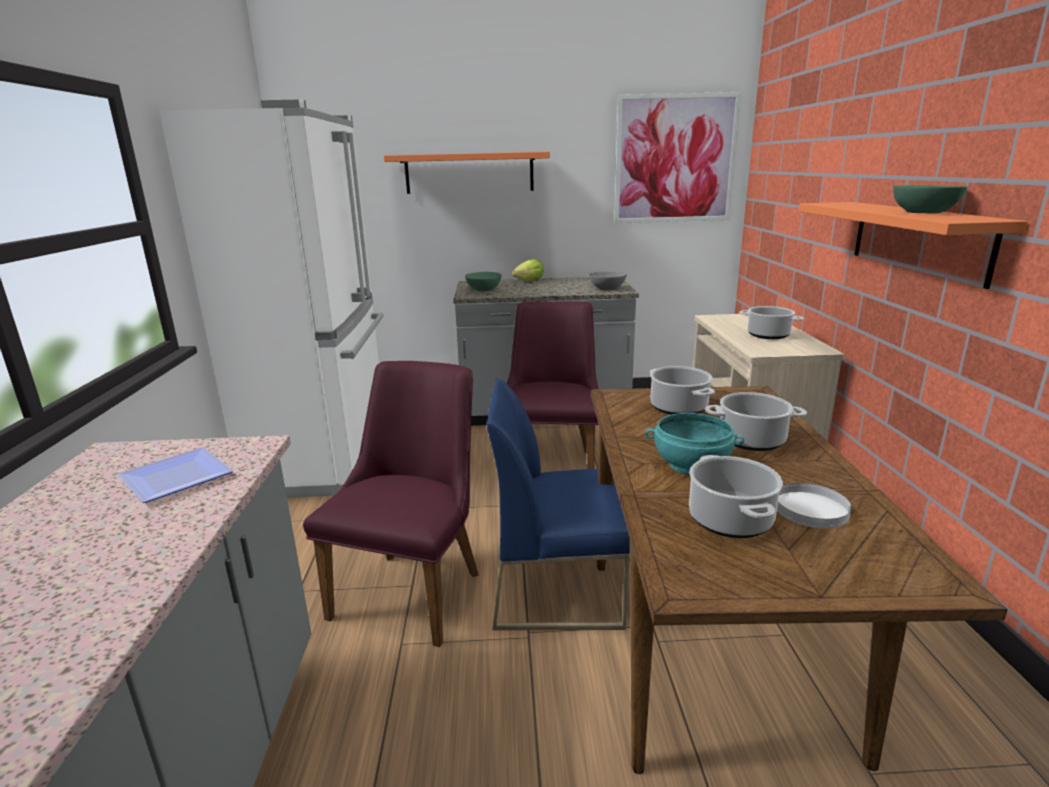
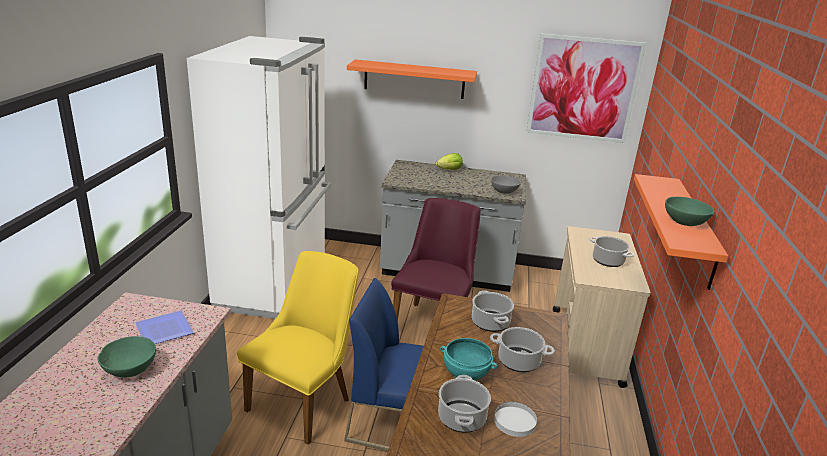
camera: 10 degrees right, 5 degrees up
purple chair [303,361,478,647] -> yellow chair [237,251,359,445]
green bowl [465,272,502,291] -> green bowl moved to [98,336,156,377]

